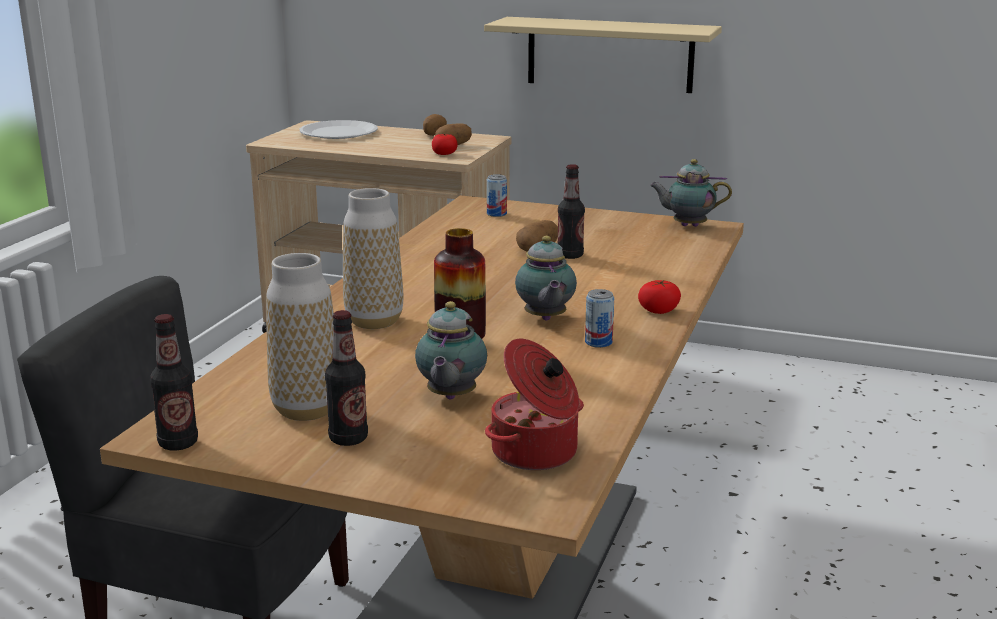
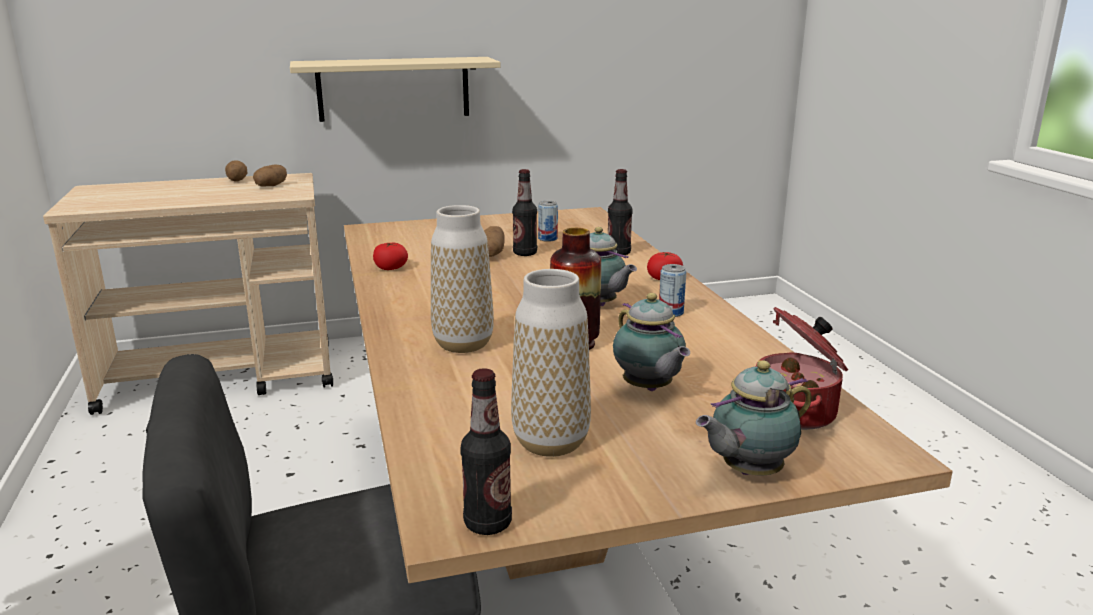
camera: 35 degrees left, 0 degrees up
white plate [300,120,378,139] -> none
bottle [325,310,368,446] -> bottle moved to [608,169,633,255]
tomato [432,133,457,155] -> tomato moved to [373,242,408,270]
can [487,174,507,217] -> can moved to [538,201,558,242]
teapot [649,159,732,227] -> teapot moved to [696,361,812,475]

